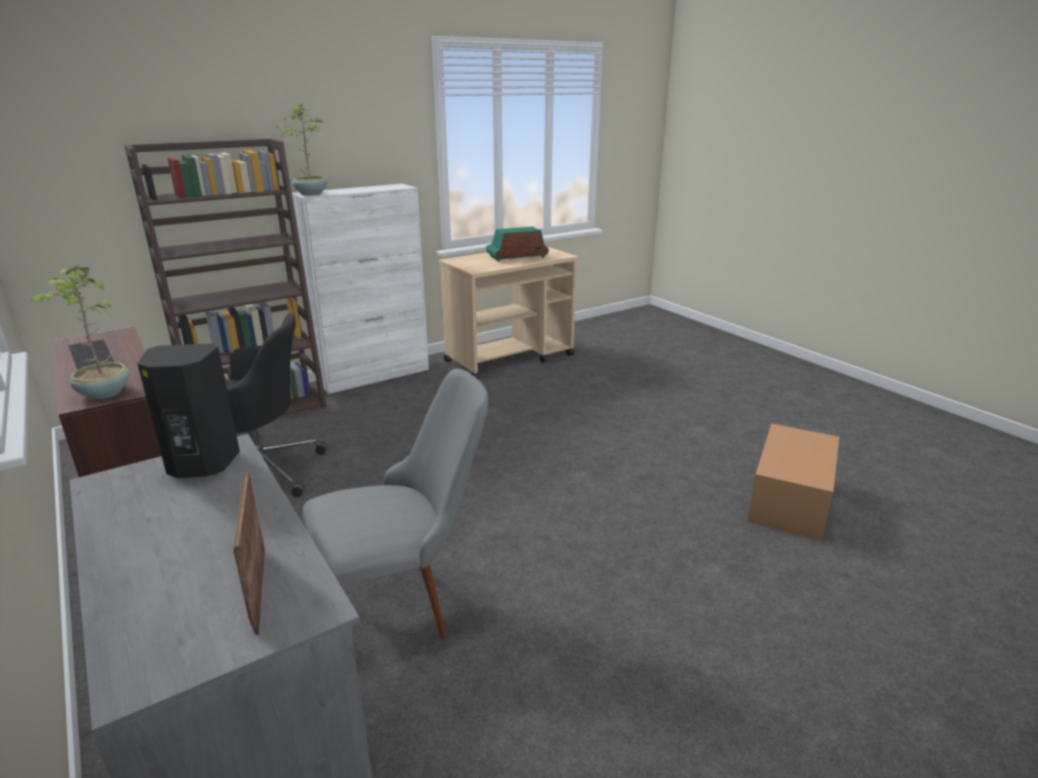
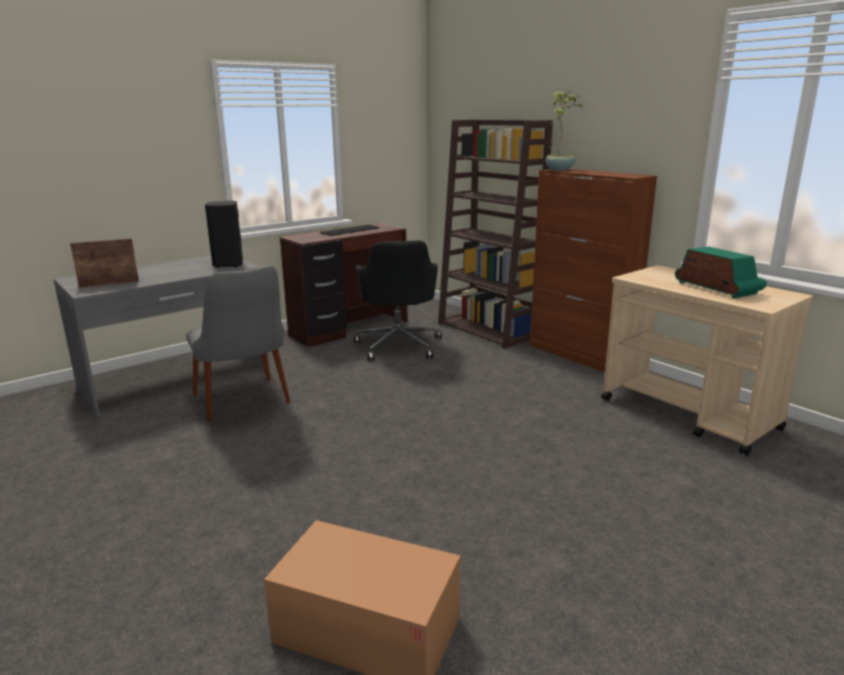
camera: 85 degrees right, 5 degrees down
potted plant [31,265,130,399] -> none
white cabinet [292,184,429,394] -> brown cabinet [530,169,657,372]

